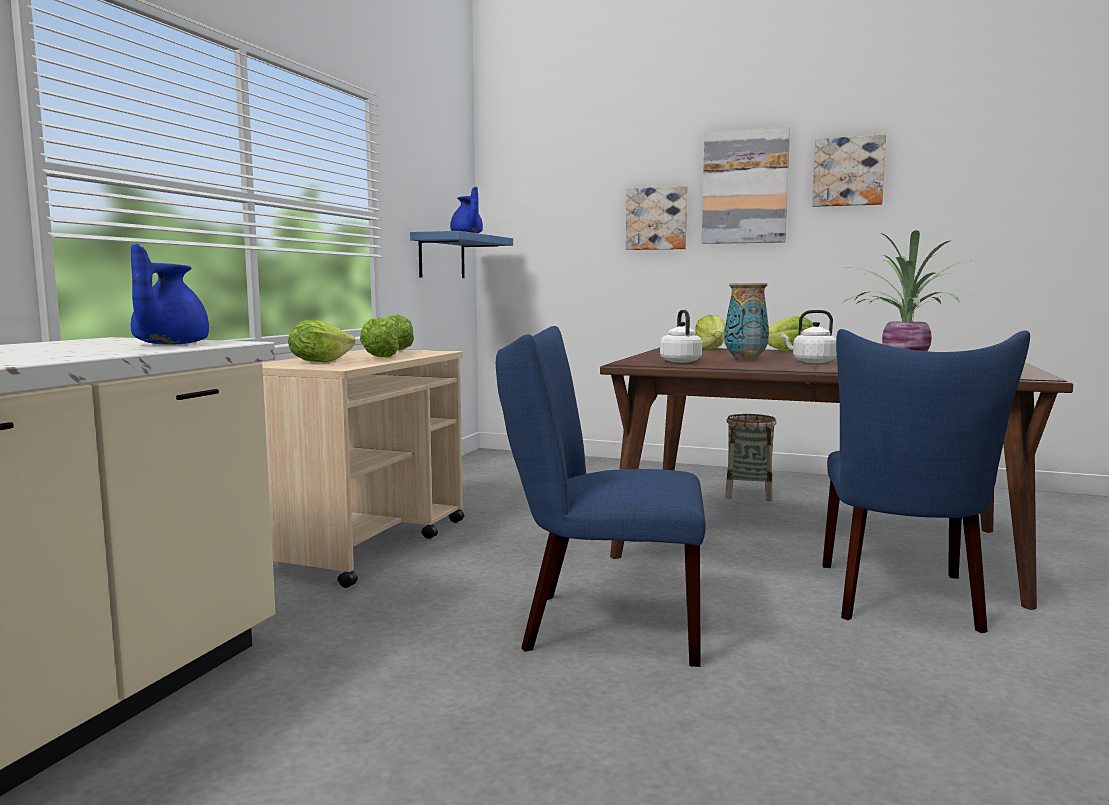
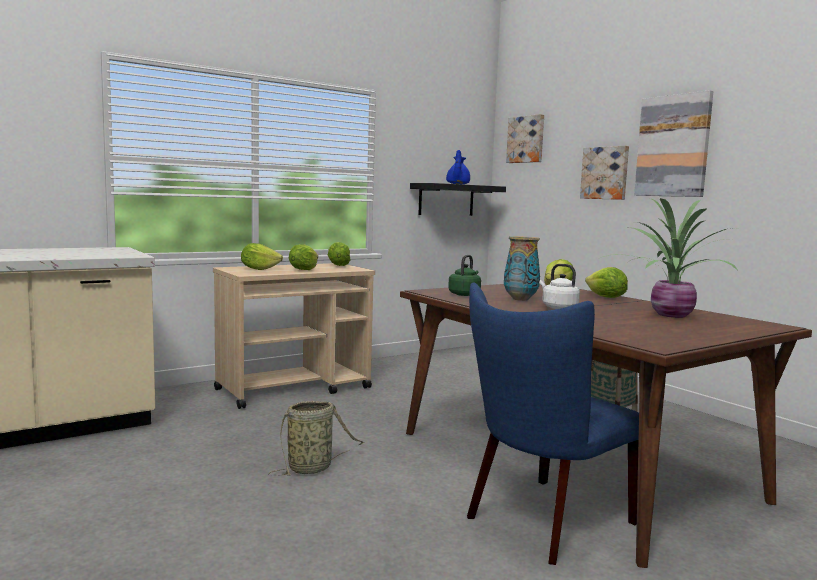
camera: 35 degrees right, 0 degrees up
blue teapot [131,244,209,345] -> none
blue shelf [410,231,513,278] -> black shelf [410,183,506,216]
blue chair [496,326,706,667] -> basket [268,401,364,476]
white kettle [660,310,702,363] -> green kettle [448,255,481,296]
picture [812,135,886,207] -> picture moved to [506,114,544,163]

